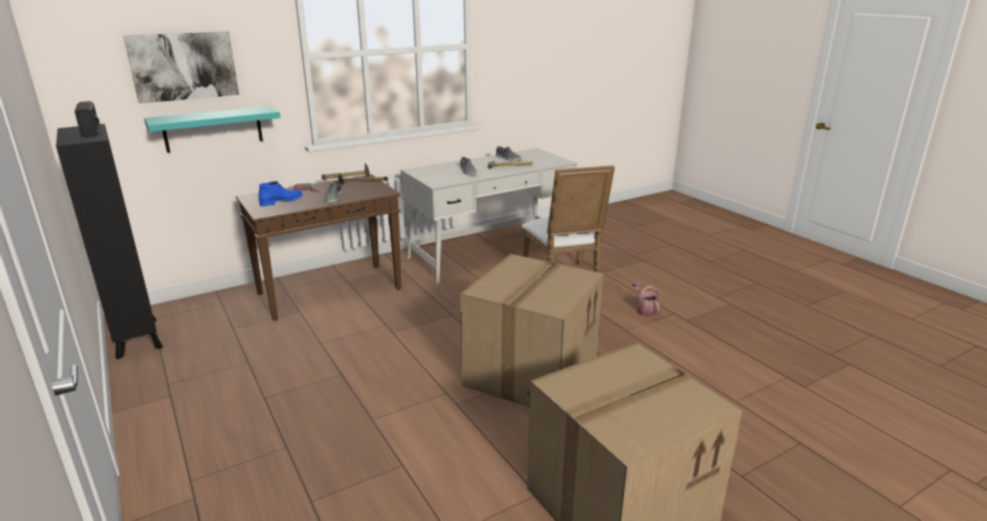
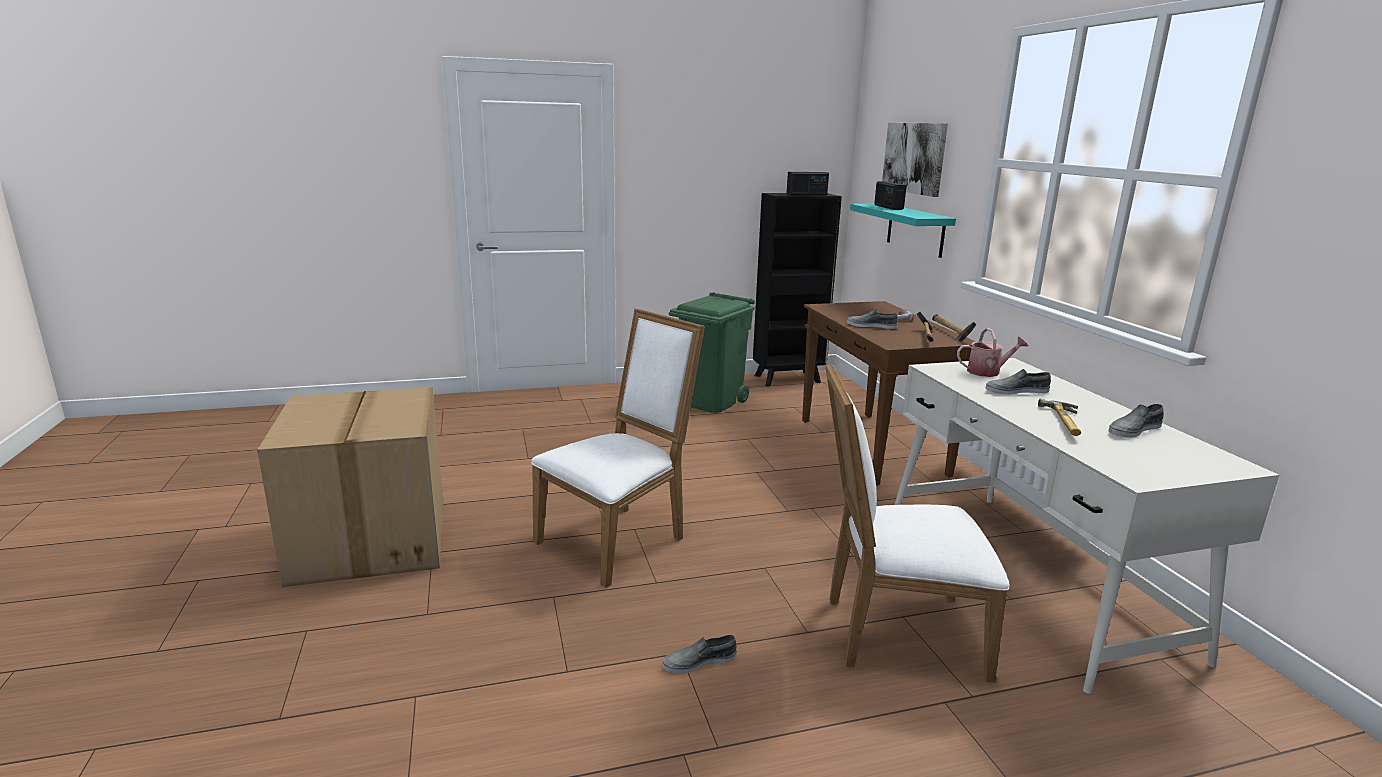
camera: 105 degrees right, 5 degrees down
blue boot [259,181,303,206] -> none
cardboard box [460,254,603,407] -> white chair [531,309,705,588]
watering can [632,282,659,317] -> watering can moved to [957,328,1028,377]
none -> grey shoe [663,634,737,673]
none -> green trash can [669,292,755,413]
none -> radio [874,181,907,210]

